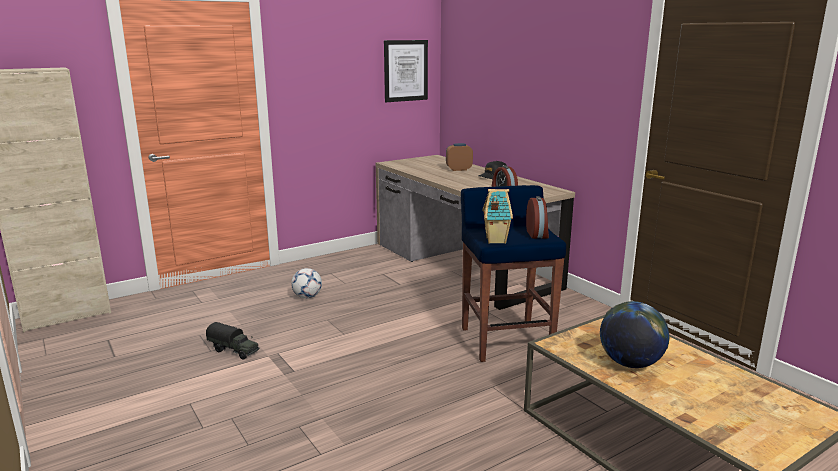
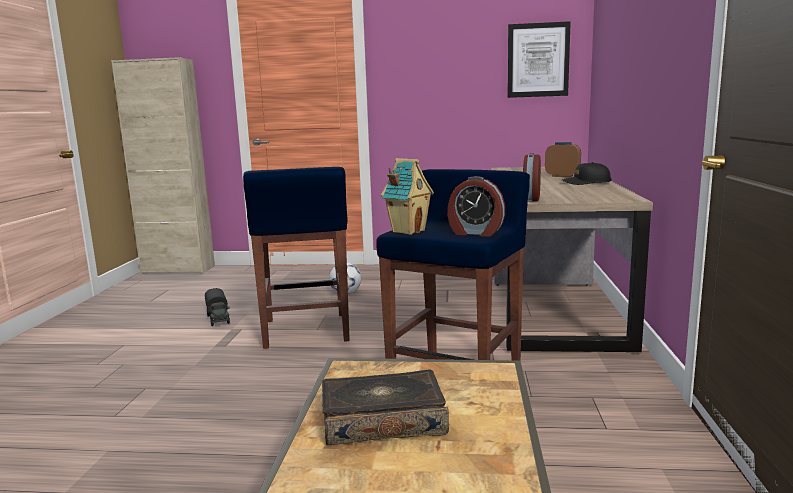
camera: 40 degrees right, 5 degrees down
alarm clock [526,196,549,239] -> alarm clock turned 75 degrees clockwise [447,176,505,237]
globe [600,301,670,368] -> book [322,369,449,445]
none -> blue stool [243,167,350,349]

